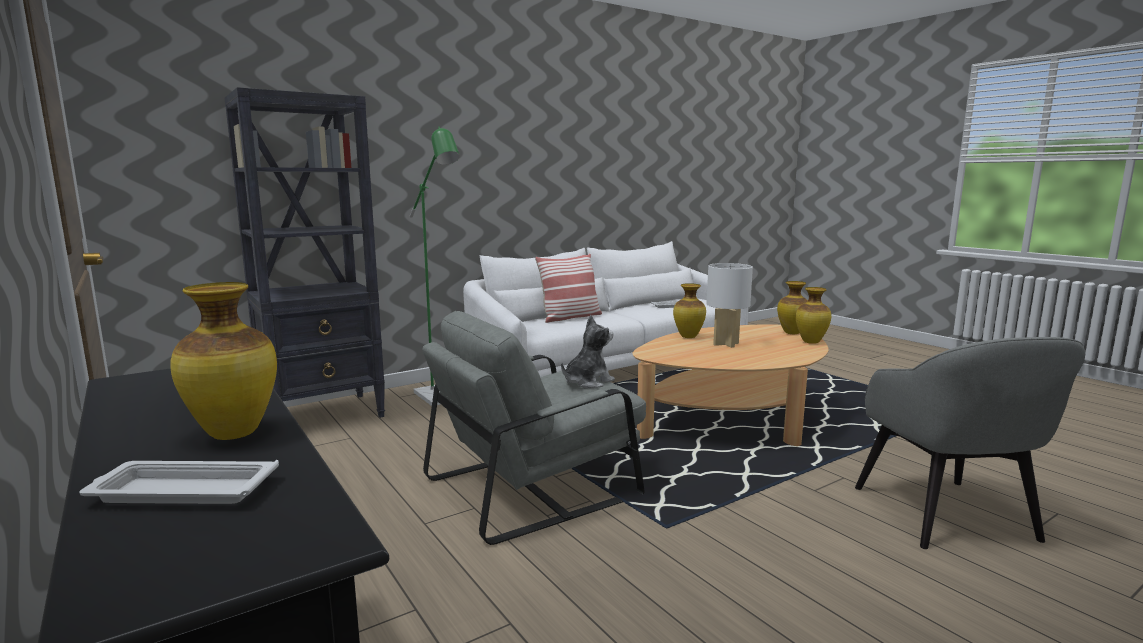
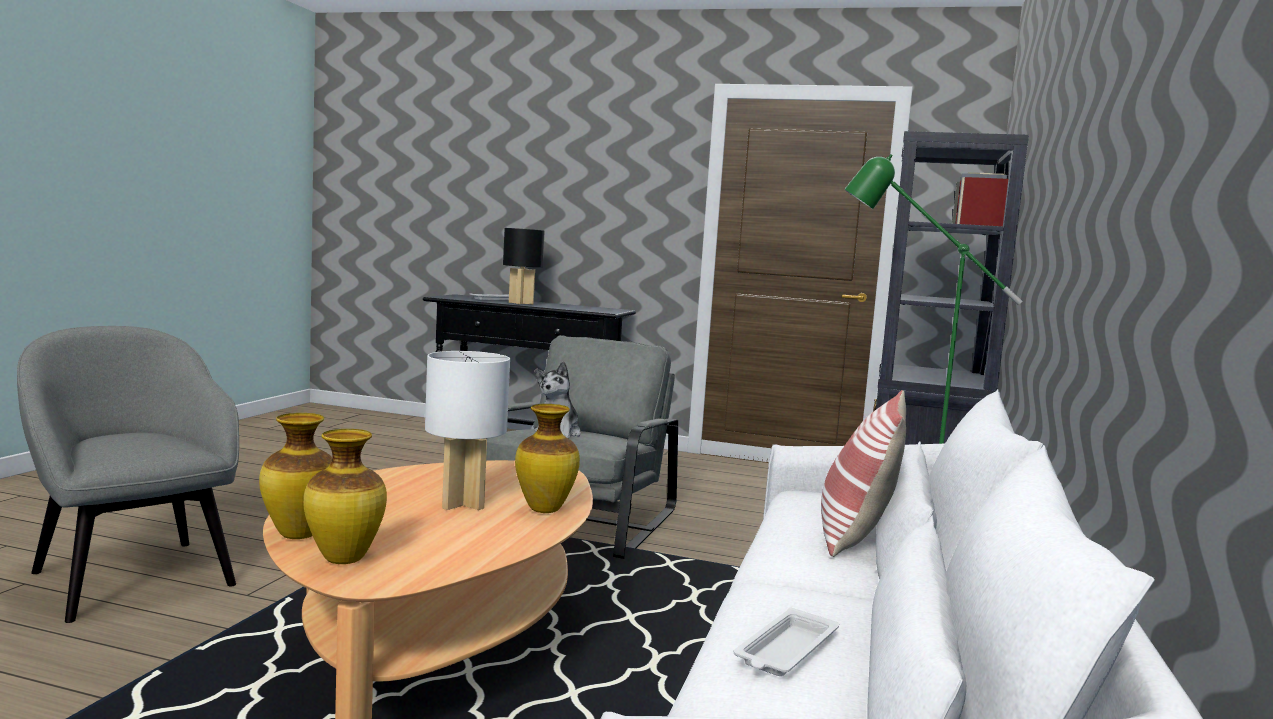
camera: 140 degrees right, 5 degrees down
vase [170,282,277,440] -> black table lamp [503,228,545,304]

